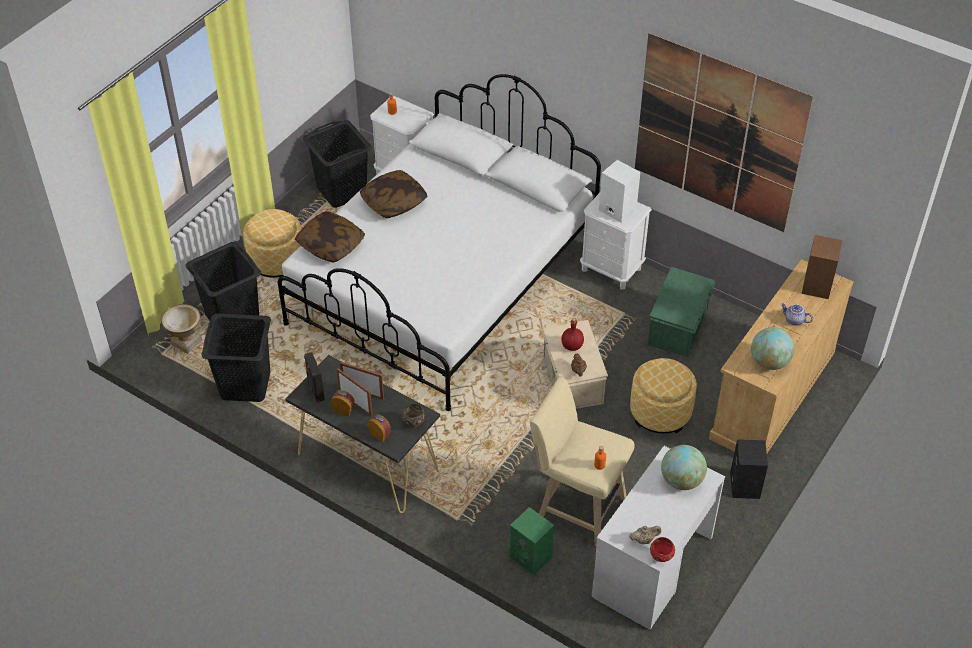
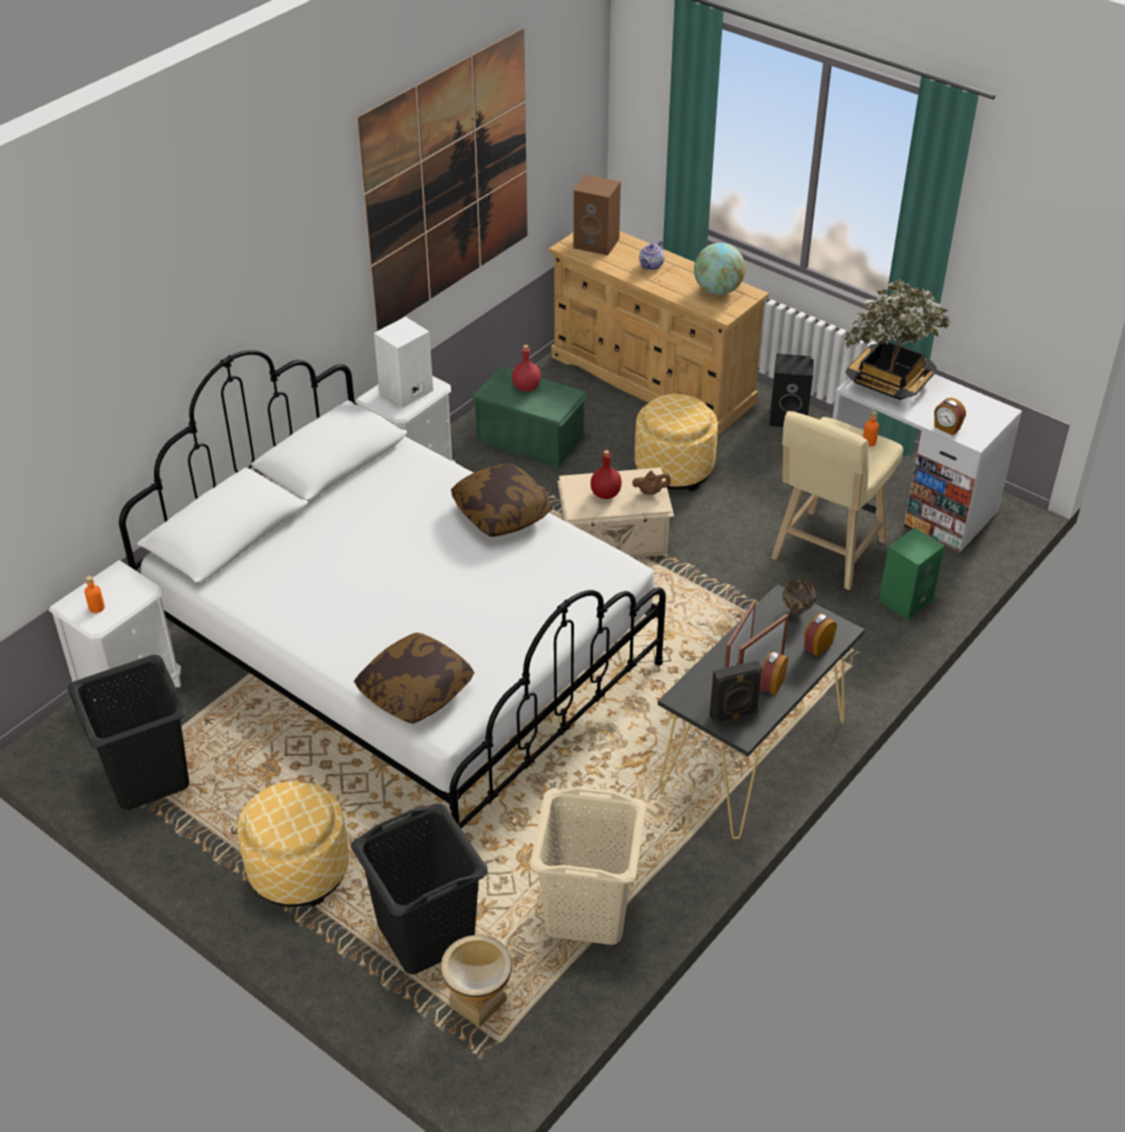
camera: 85 degrees left, 5 degrees down
black laundry basket [201,313,271,402] -> beige laundry basket [530,787,646,945]
pillow [360,170,428,218] -> pillow moved to [451,463,553,537]
beige teapot [629,526,661,544] -> none
red bowl [650,537,675,562] -> none
globe [661,445,707,490] -> potted plant [844,279,951,400]
none -> red bottle [512,345,541,392]
none -> alarm clock [934,398,966,436]

